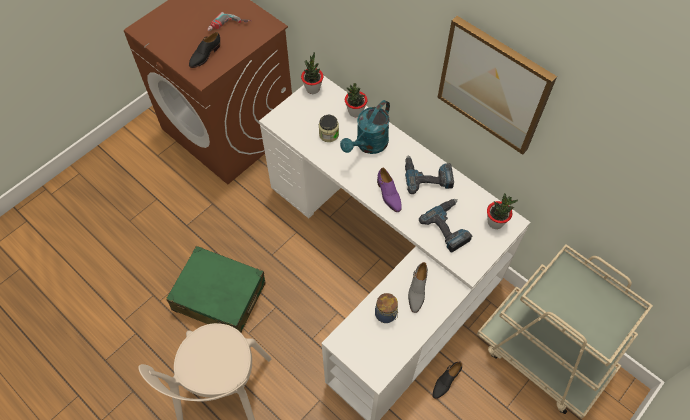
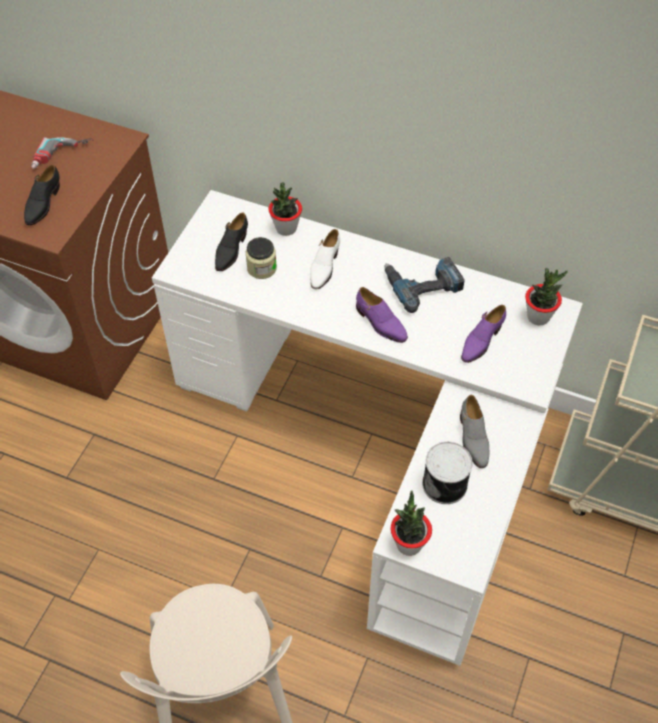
camera: 20 degrees left, 5 degrees down
green suitcase [166,246,265,333] -> none
potted plant [301,52,323,94] -> potted plant moved to [391,490,432,556]
turquoise watering can [340,100,390,154] -> white shoe [310,229,340,289]
jar [375,293,398,323] -> can [422,442,473,504]
power drill [419,199,472,253] -> purple shoe [461,305,506,363]
black shoe [432,362,462,399] -> black shoe moved to [215,212,248,271]
picture [437,16,557,155] -> none

